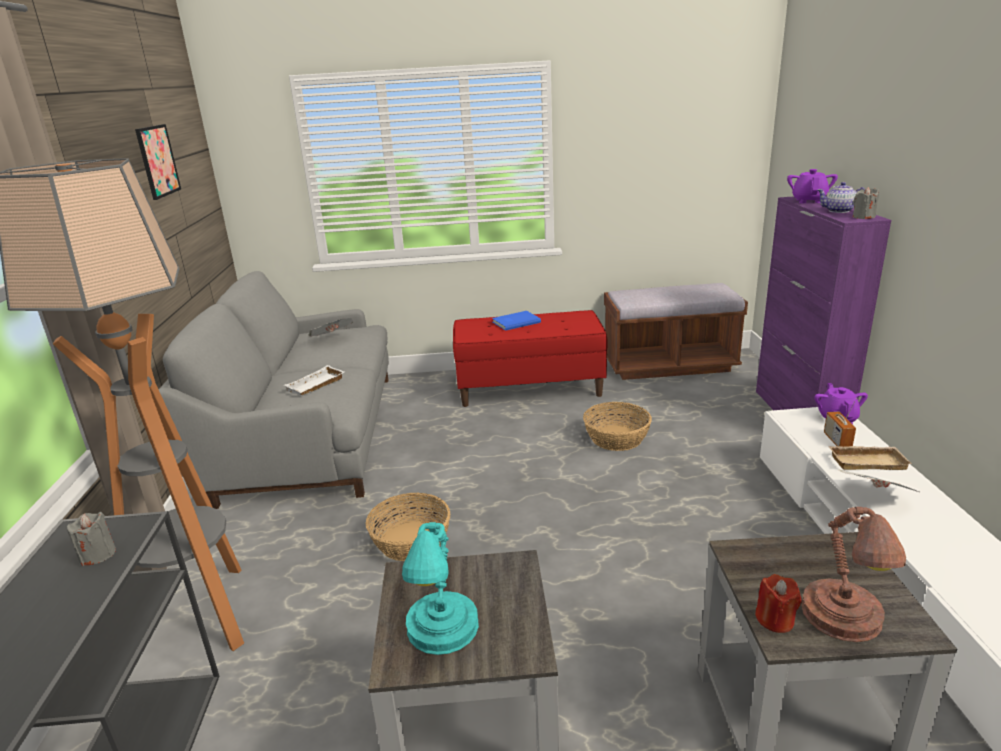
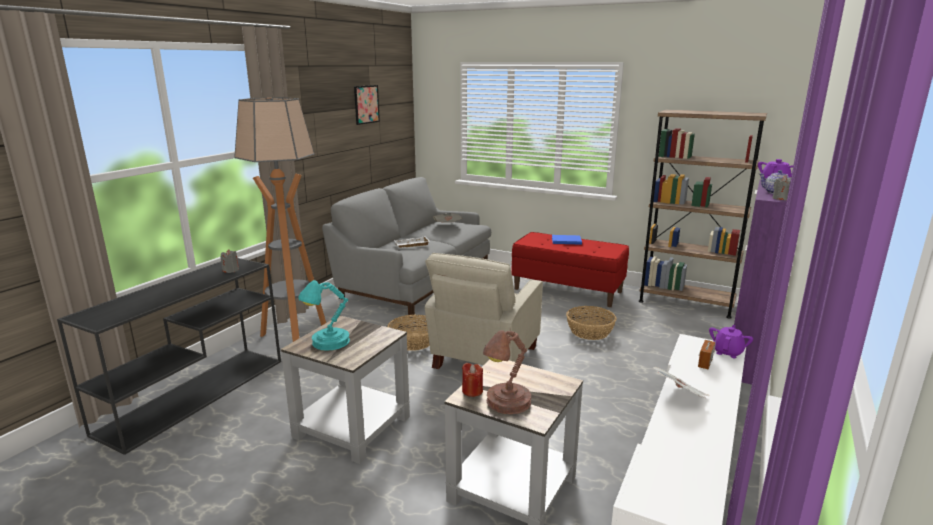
camera: 30 degrees right, 5 degrees down
brown bench [604,283,748,380] -> brown bookcase [639,110,767,319]
beige tray [829,446,912,470] -> none
none -> beige armchair [425,253,543,369]

